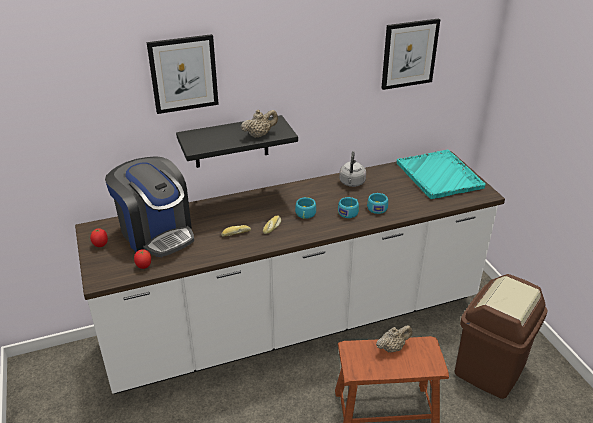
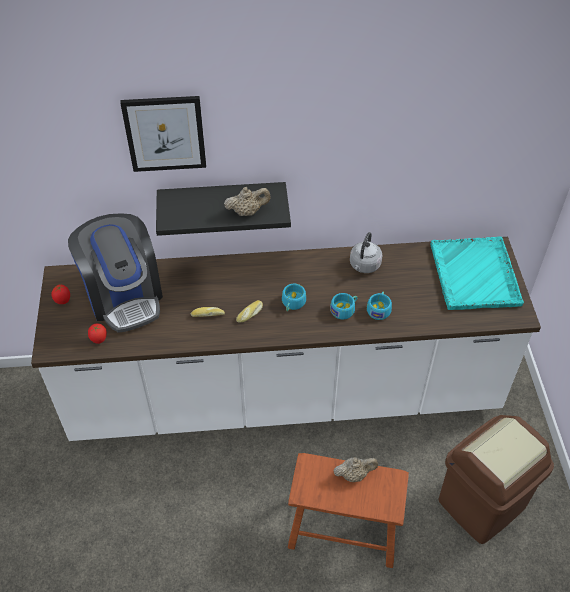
camera: 15 degrees right, 15 degrees up
picture [381,18,441,90] -> none

